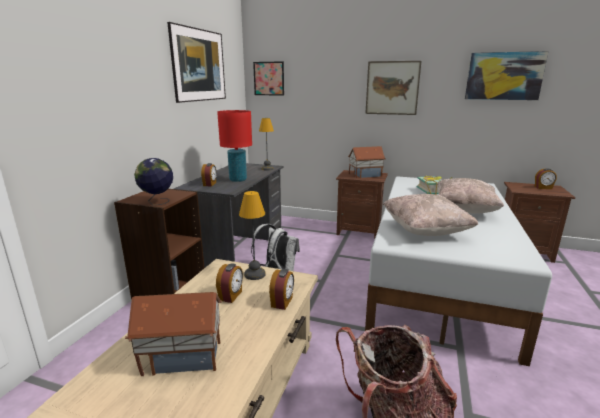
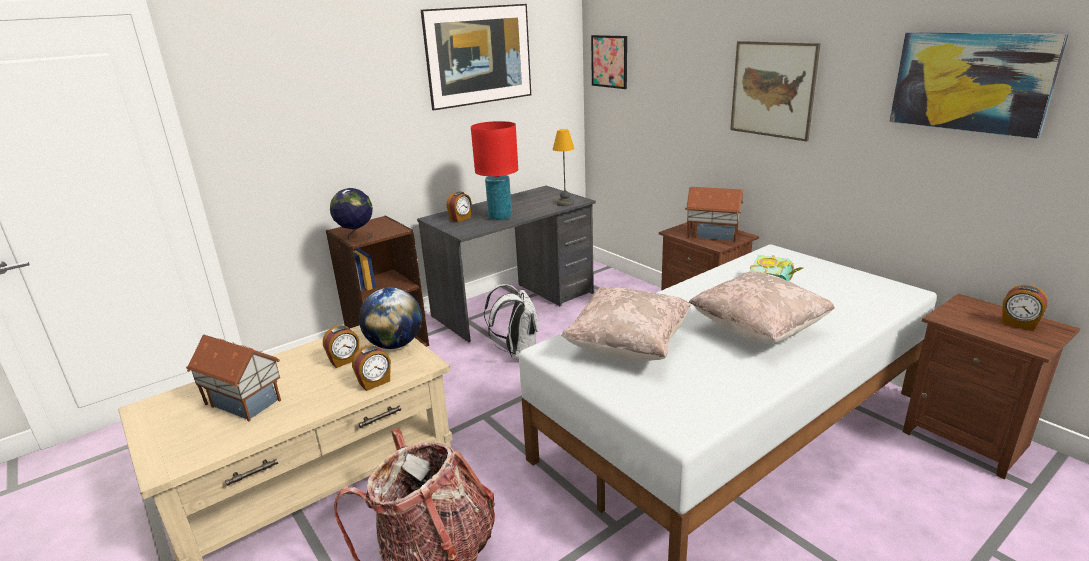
camera: 35 degrees right, 5 degrees up
table lamp [239,191,266,280] -> globe [359,288,422,349]

